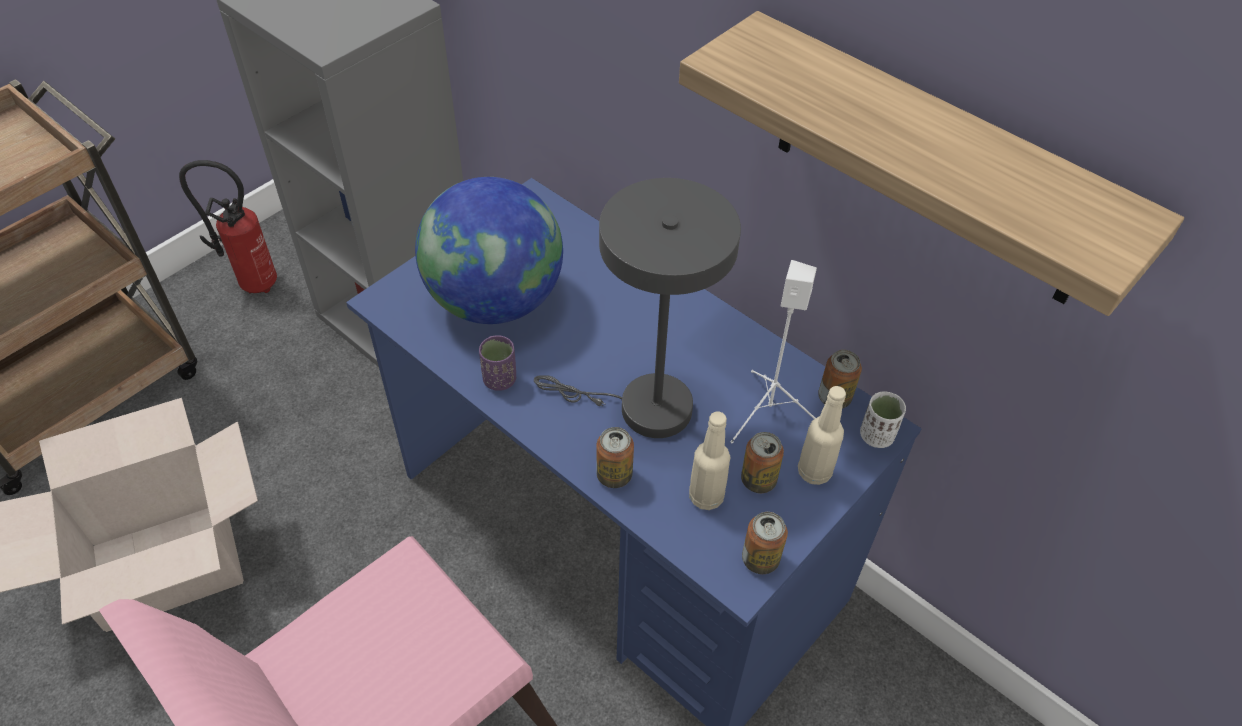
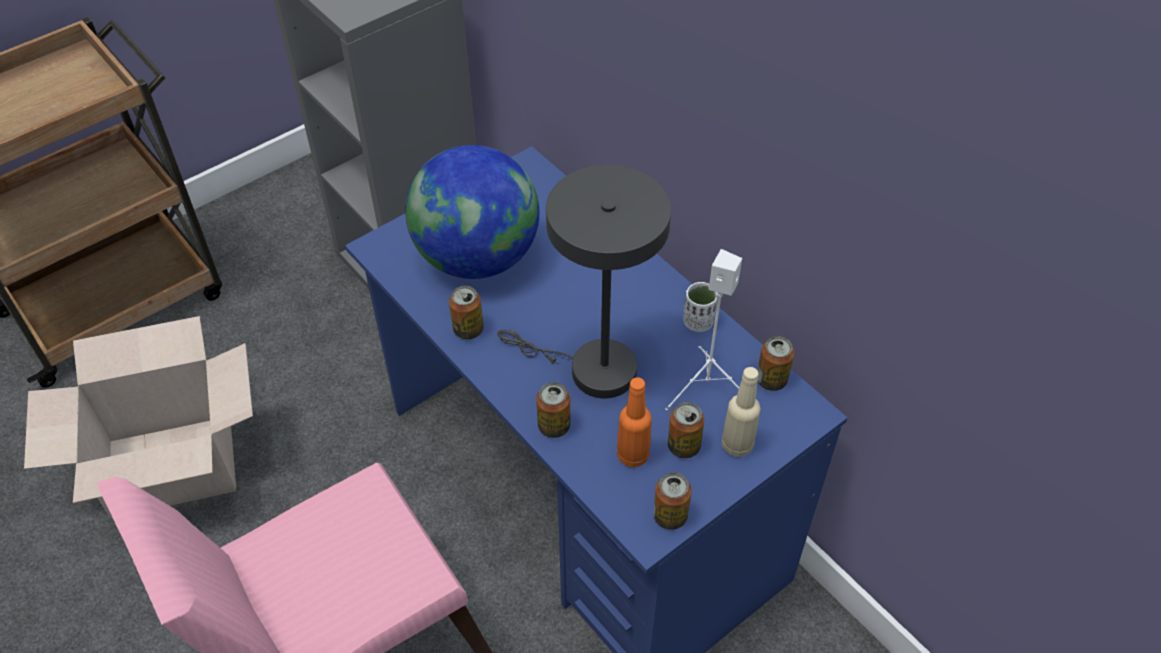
camera: 10 degrees right, 0 degrees up
fire extinguisher [179,160,277,293] -> none
purple cup [479,336,516,391] -> can [449,285,484,339]
shelf [679,11,1184,316] -> none
beige bottle [689,411,731,510] -> orange bottle [617,377,652,467]
white cup [860,391,906,448] -> white cup moved to [683,282,718,332]

